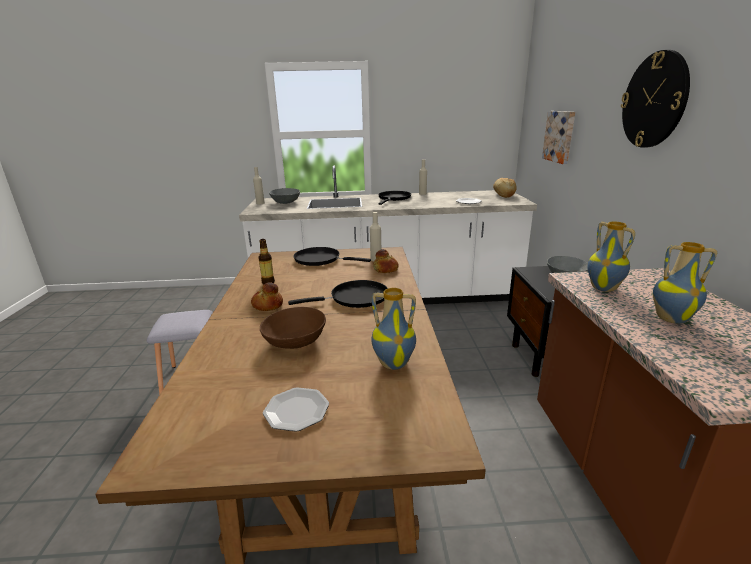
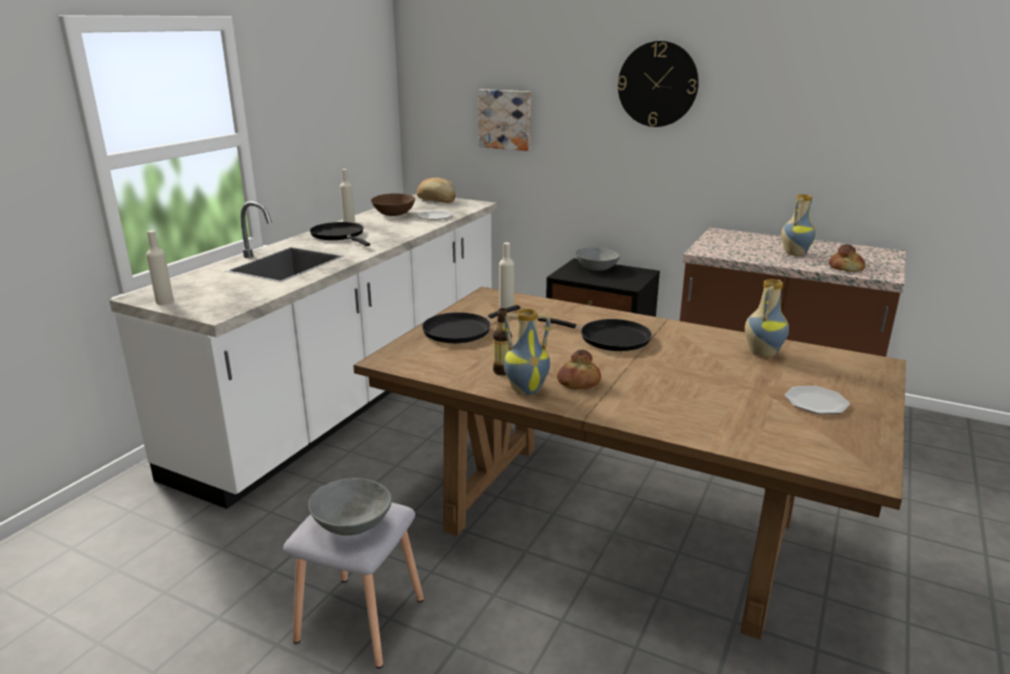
camera: 60 degrees left, 0 degrees up
brown bowl [260,307,326,349] -> brown bowl moved to [371,193,415,216]
grey bowl [269,188,300,204] -> grey bowl moved to [308,478,392,536]
black frying pan [288,280,388,308] -> black frying pan turned 105 degrees clockwise [538,318,652,351]
bread [373,249,399,273] -> bread moved to [829,244,865,272]
vase [587,222,635,292] -> vase moved to [503,309,550,395]

